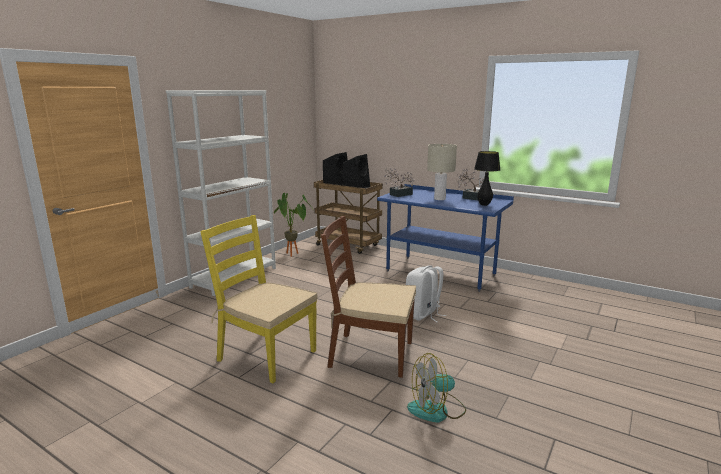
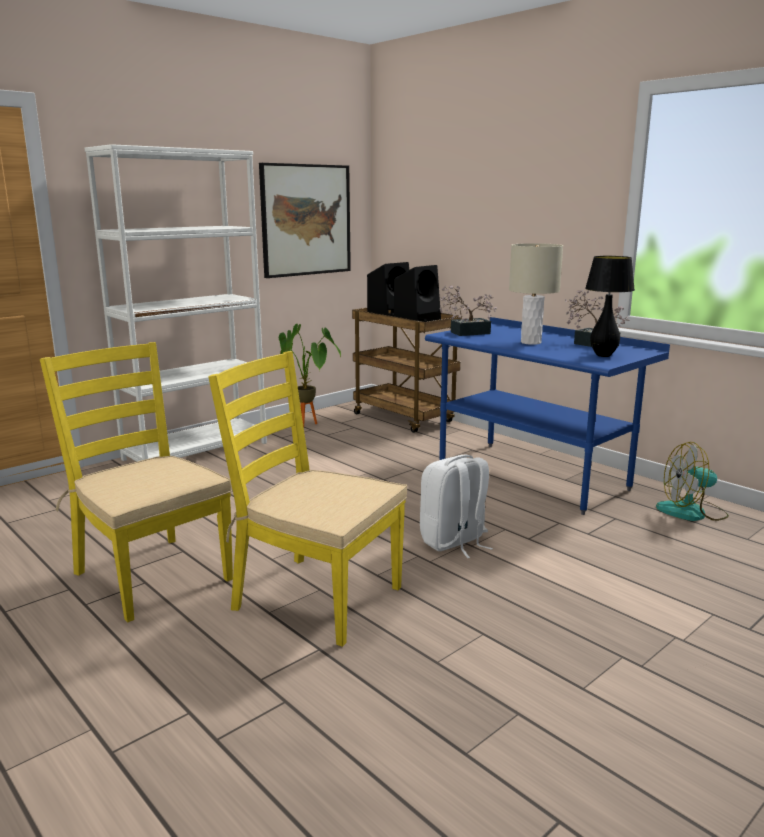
camera: 15 degrees right, 0 degrees up
brown chair [321,216,416,378] -> yellow chair [208,351,407,647]
fan [407,353,466,422] -> fan moved to [656,442,729,521]
none -> picture [259,163,351,278]

